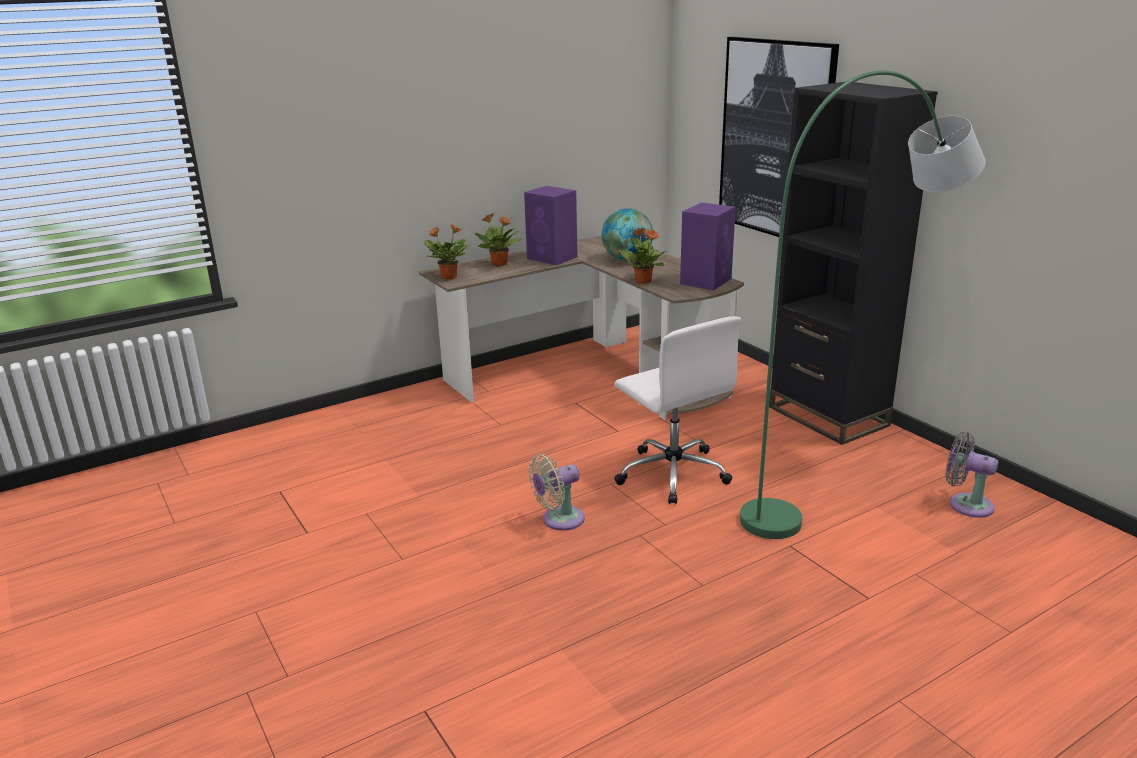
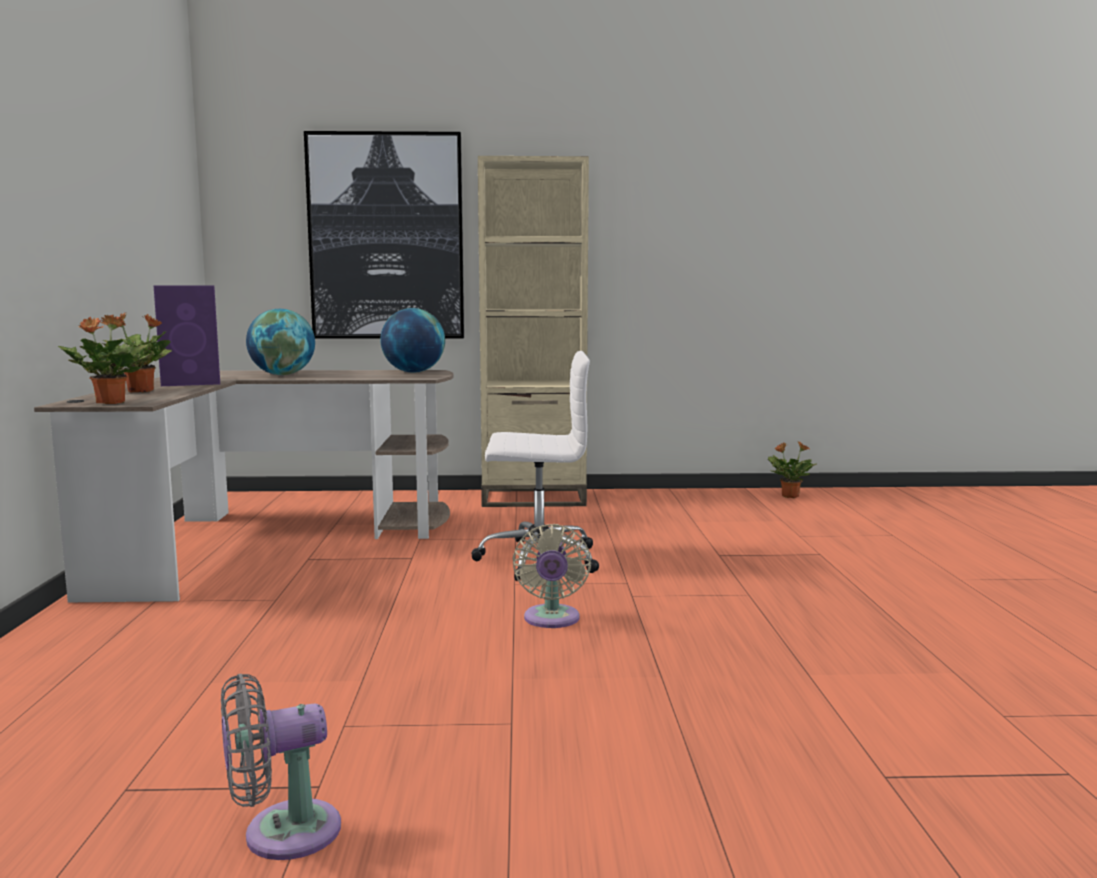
camera: 60 degrees left, 15 degrees down
potted plant [619,227,666,284] -> potted plant moved to [768,442,816,498]
purple speaker [680,202,736,290] -> globe [380,308,445,373]
green floor lamp [740,70,986,539] -> none
black bookcase [769,82,938,445] -> beige bookcase [478,156,589,507]
grey fan [946,432,998,518] -> grey fan moved to [221,674,341,860]

